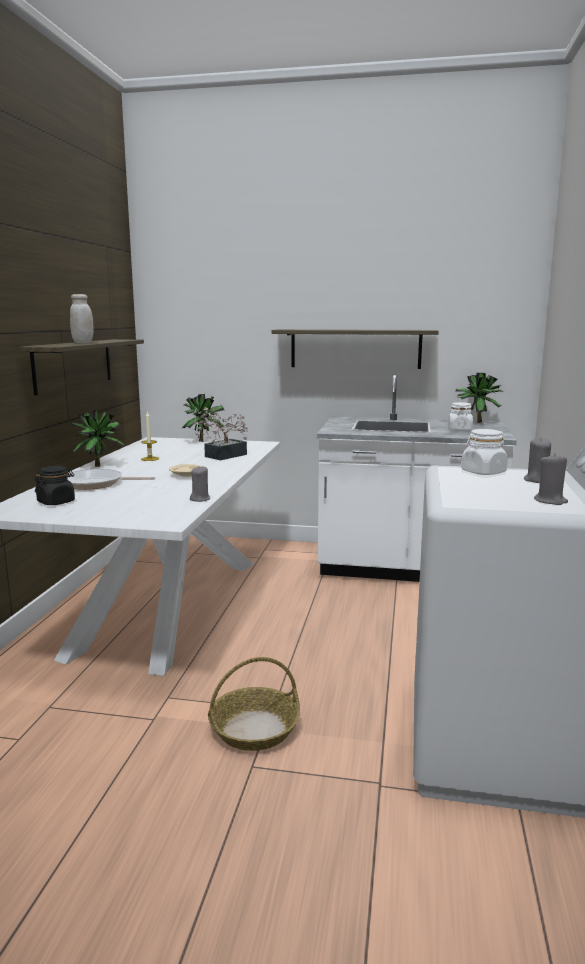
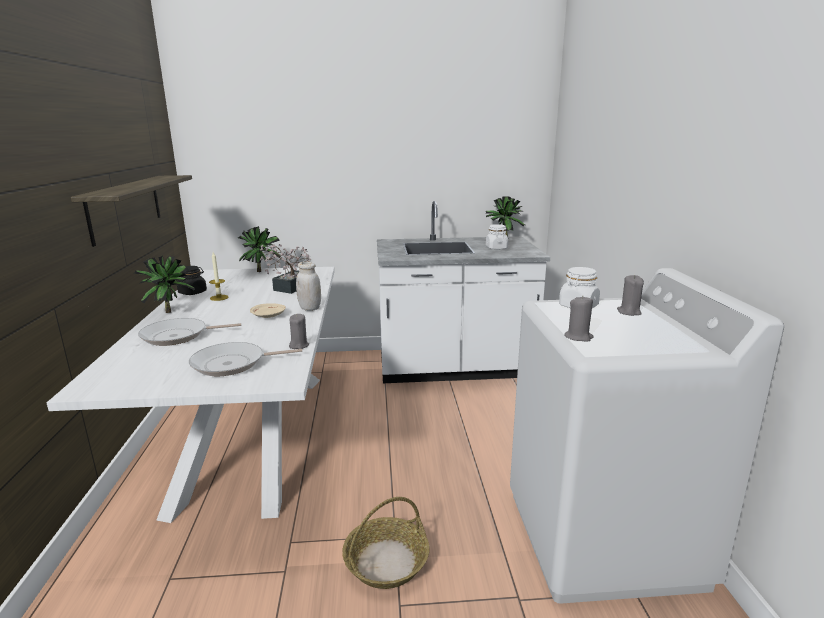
camera: 15 degrees left, 5 degrees up
black jar [35,466,75,505] -> black jar moved to [177,266,207,295]
white jar [70,294,93,343] -> white jar moved to [296,261,321,311]
shelf [271,329,439,369] -> none
grey candle [534,453,568,505] -> grey candle moved to [564,296,594,342]
none -> frying pan [189,342,302,376]

